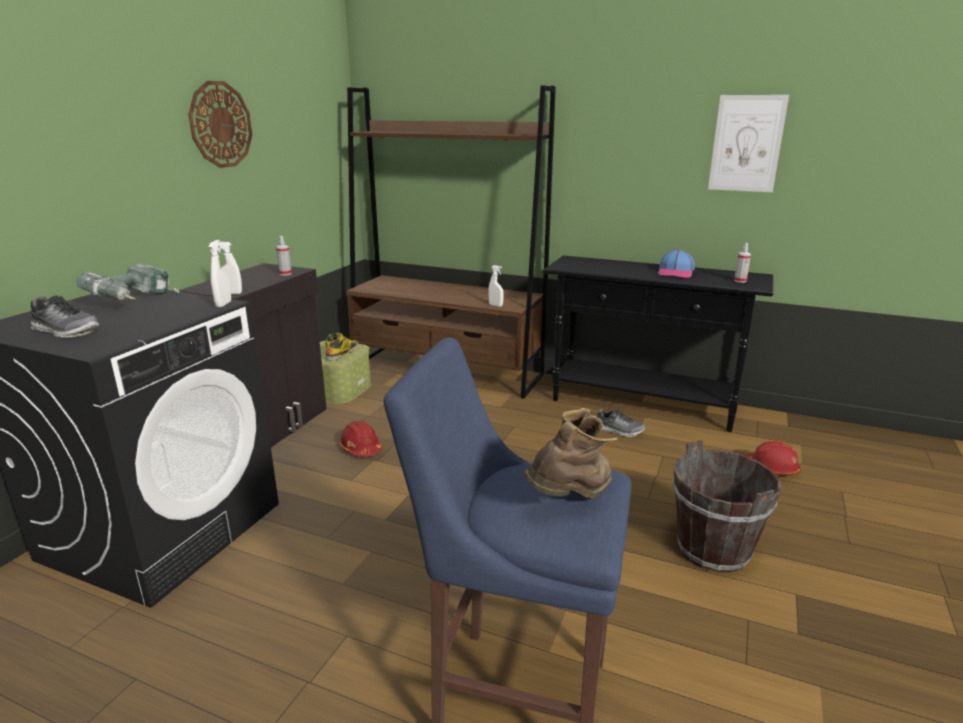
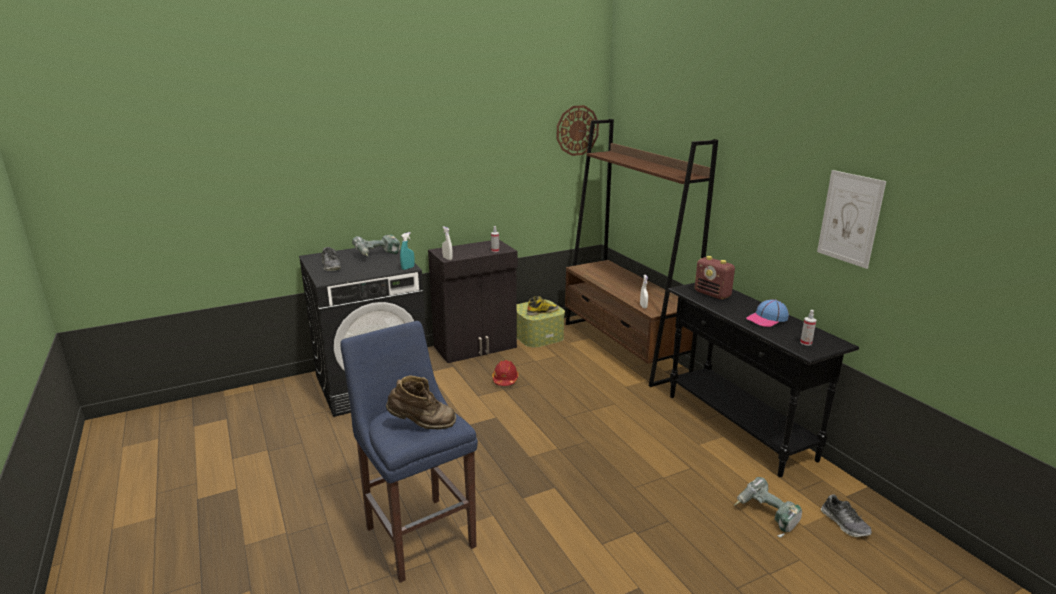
camera: 40 degrees right, 0 degrees up
wall clock [188,81,252,168] -> wall clock moved to [557,105,599,156]
white spray bottle [208,240,231,307] -> turquoise spray bottle [400,232,415,270]
shoe [597,409,645,437] -> shoe moved to [821,494,872,537]
brown bucket [673,440,781,573] -> none
red hard hat [745,441,801,475] -> power drill [734,477,802,538]
none -> radio [695,256,735,299]

